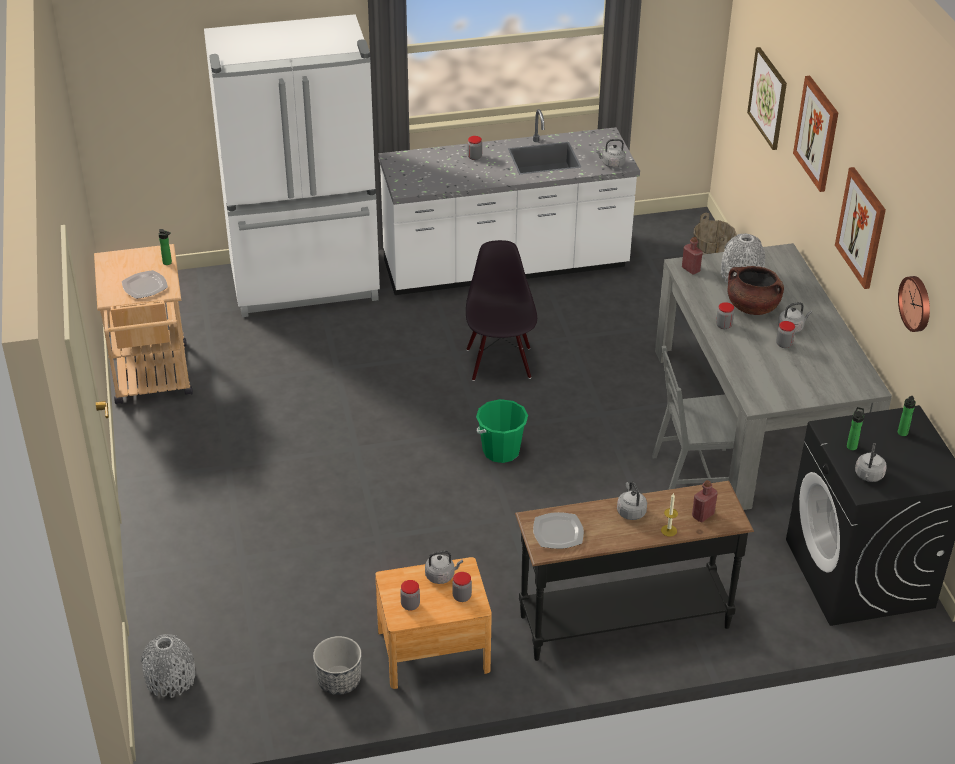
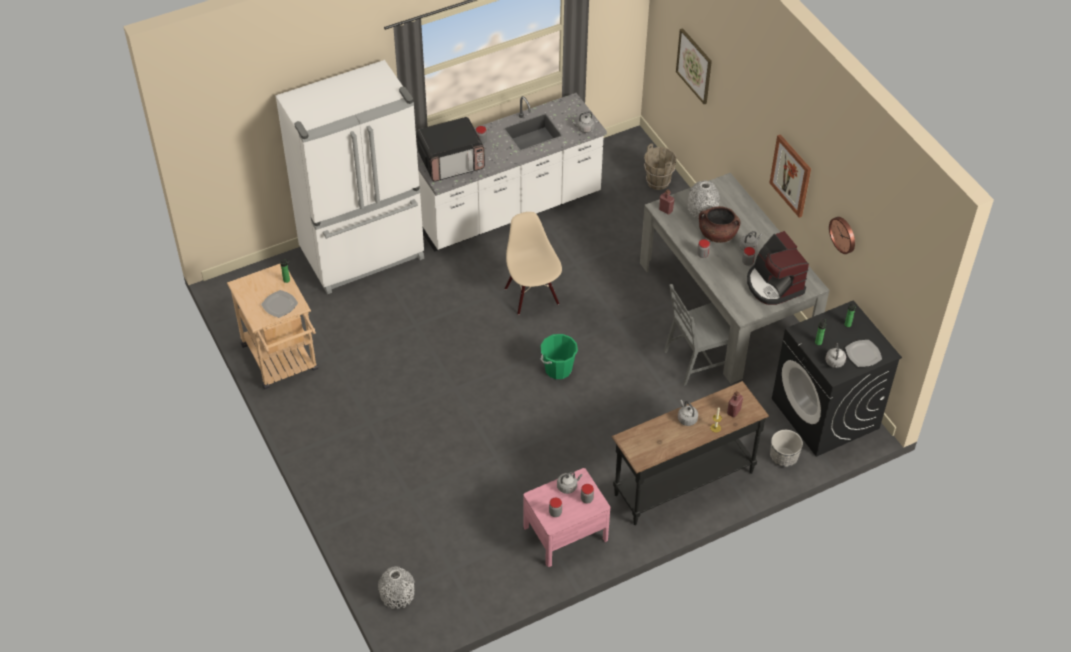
camera: 15 degrees left, 10 degrees up
planter [313,636,362,695] -> planter moved to [770,430,803,467]
brown nightstand [375,557,492,689] -> pink nightstand [524,468,610,567]
black chair [466,240,537,381] -> beige chair [504,212,562,315]
plate [533,512,584,549] -> plate moved to [845,340,882,367]
picture [793,76,838,192] -> none
none -> microwave [416,117,485,181]
none -> coffee machine [747,231,809,305]

